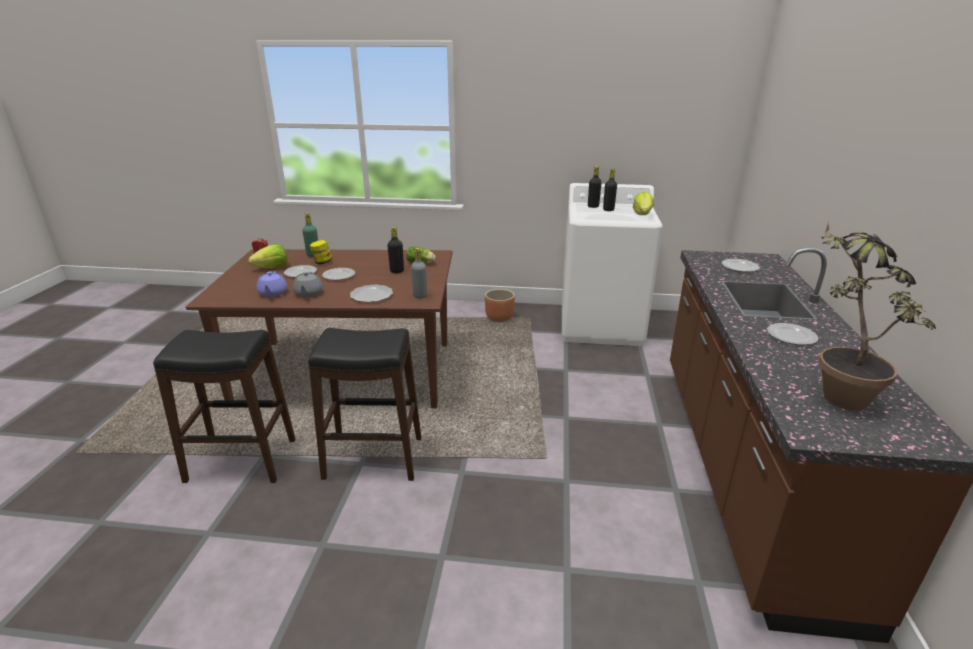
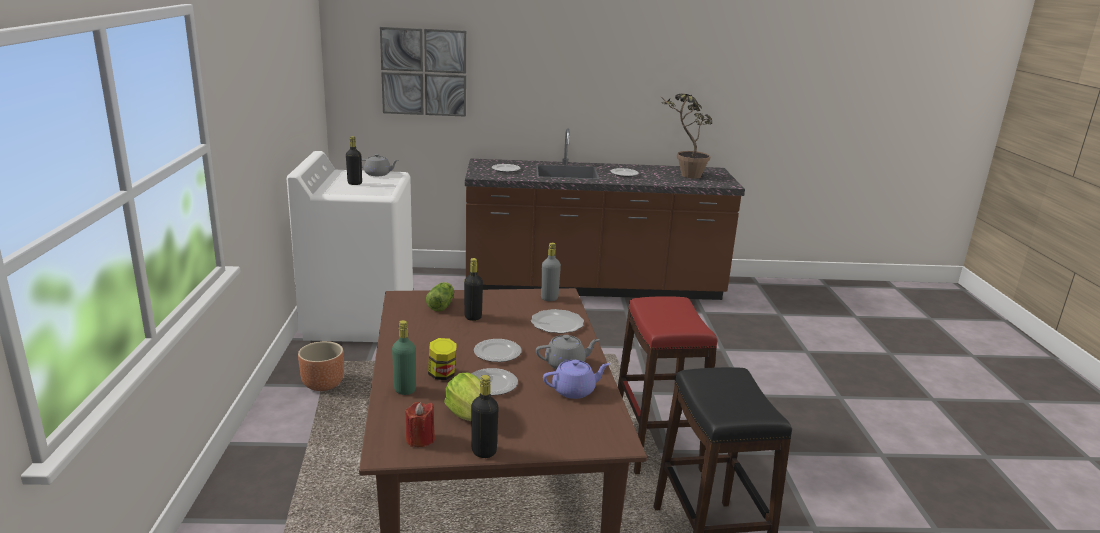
camera: 100 degrees left, 5 degrees down
black stool [308,328,421,481] -> red stool [618,296,717,474]
black bottle [588,166,602,208] -> black bottle moved to [471,375,499,458]
lettuce [633,192,654,215] -> grey teapot [362,154,399,176]
none -> picture [380,27,466,117]

